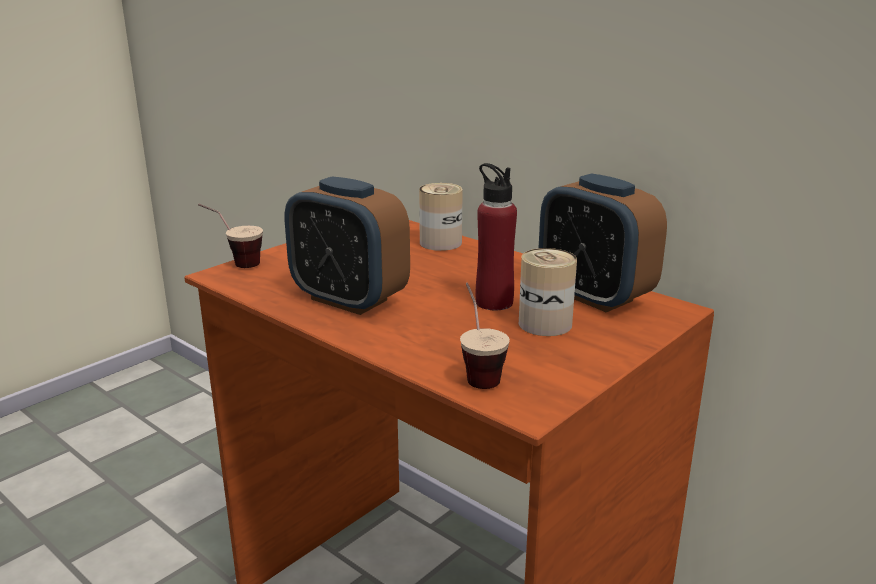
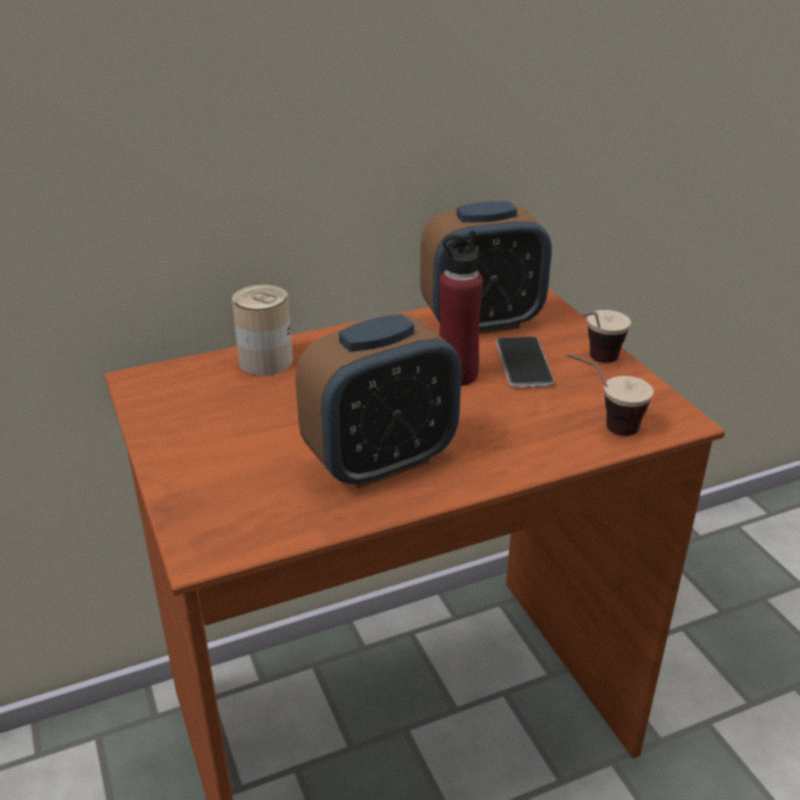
camera: 65 degrees left, 10 degrees up
cup [198,204,263,268] -> cup moved to [582,310,631,363]
can [519,248,577,336] -> phone [496,337,554,388]

